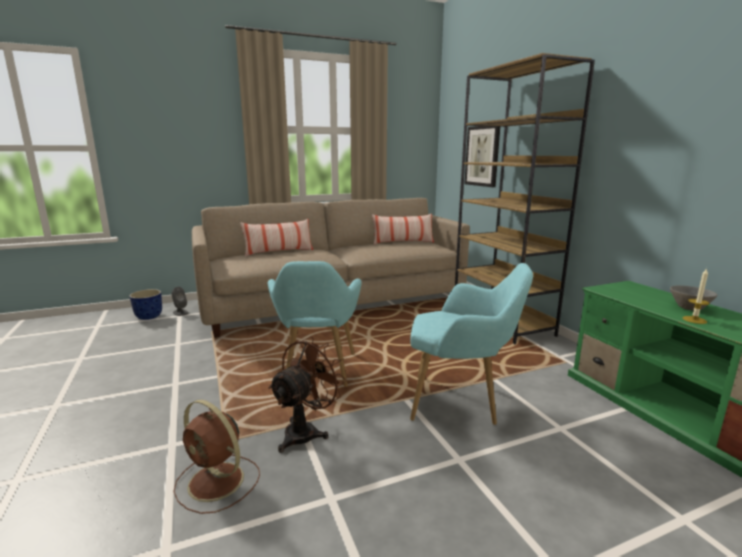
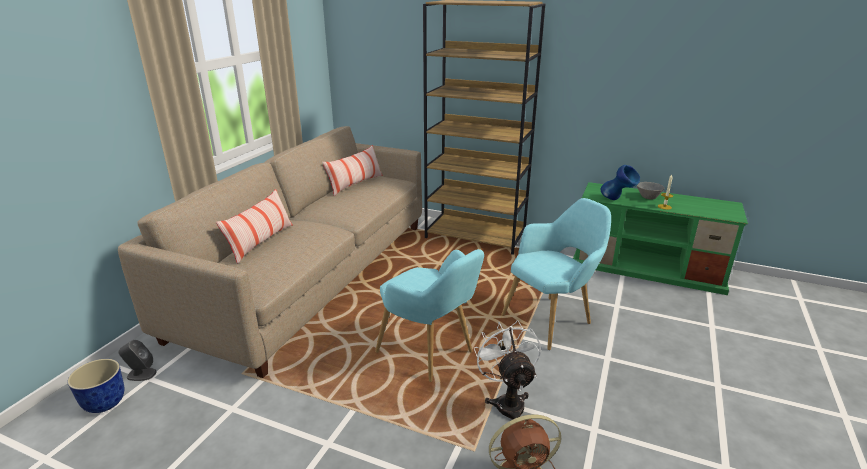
camera: 45 degrees left, 10 degrees up
brown fan [268,337,346,453] -> white fan [474,320,541,420]
picture [464,126,500,187] -> none
none -> blue vase [601,165,640,200]

